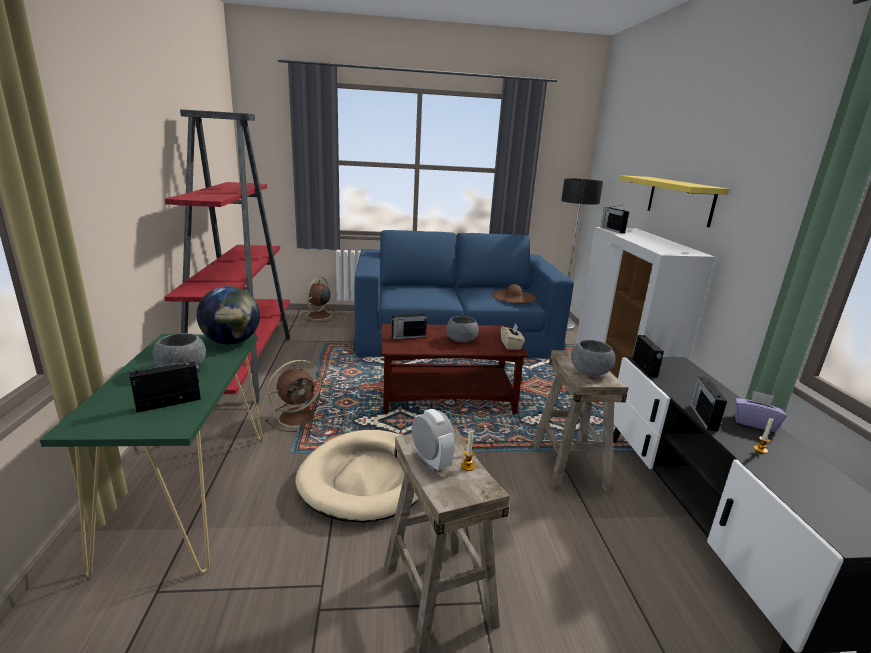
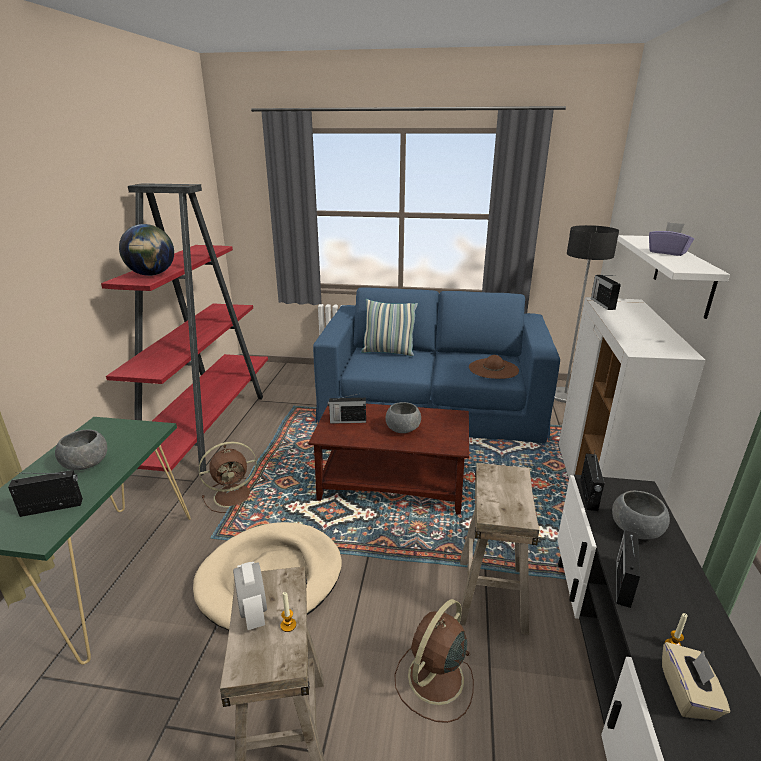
camera: 15 degrees right, 5 degrees up
globe [197,286,260,345] -> globe moved to [119,224,174,276]
brown fan [301,277,335,322] -> brown fan moved to [394,599,474,723]
beige tissue box [501,323,525,350] -> beige tissue box moved to [662,642,730,720]
grey bowl [571,340,615,376] -> grey bowl moved to [612,491,670,540]
yellow shelf [619,175,729,227] -> white shelf [617,235,730,319]
purple tissue box [735,391,787,432] -> purple tissue box moved to [649,222,694,256]
none -> pillow [361,299,418,356]

